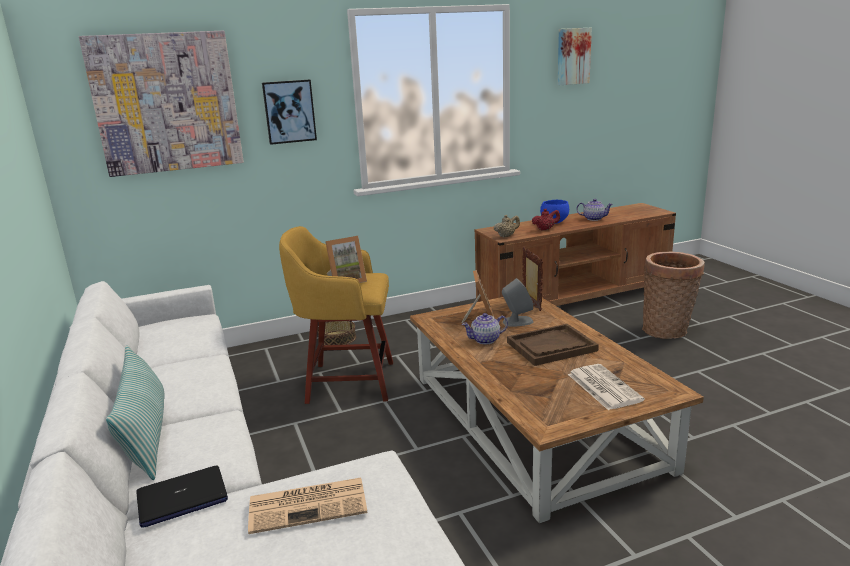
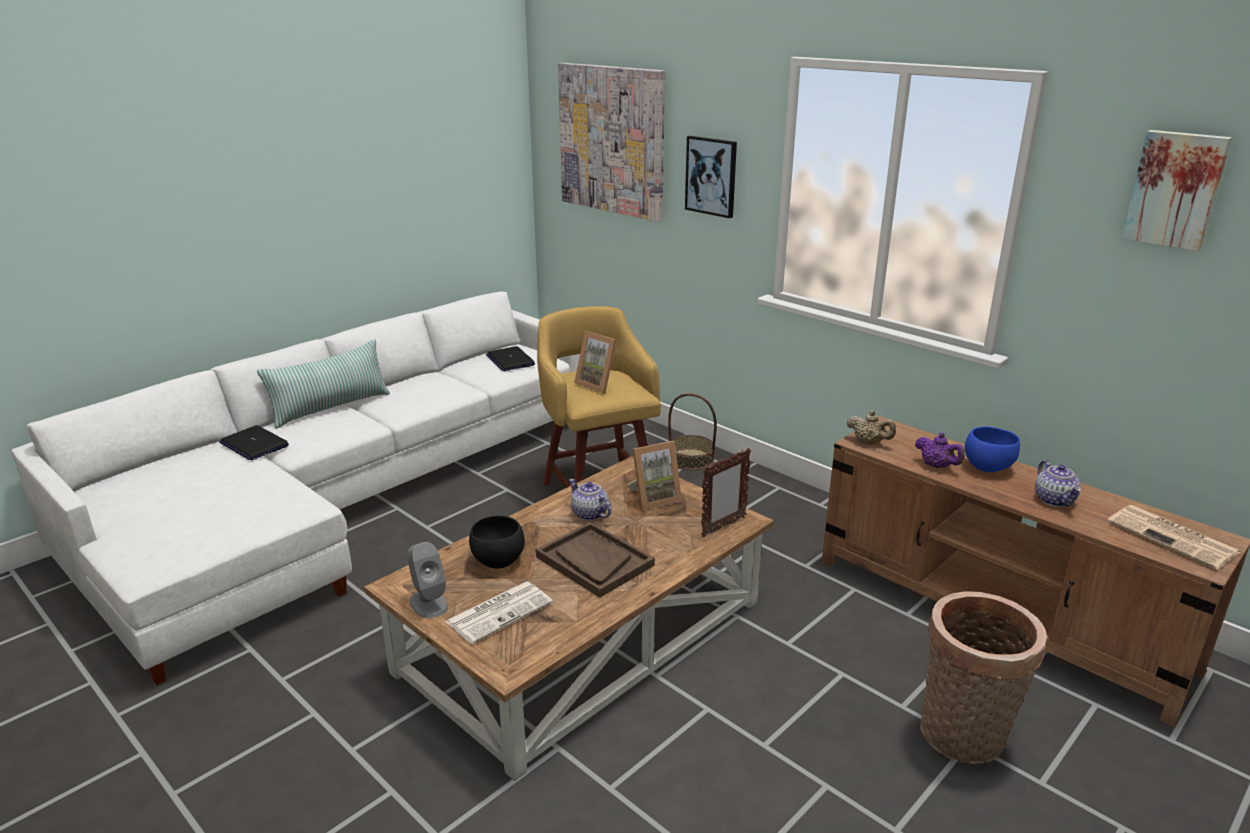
camera: 65 degrees right, 5 degrees up
newspaper [248,478,368,534] -> newspaper moved to [1107,505,1241,570]
grey speaker [502,278,533,327] -> grey speaker moved to [407,542,448,618]
red teapot [532,209,560,231] -> purple teapot [915,432,965,468]
none -> black bowl [469,516,525,569]
none -> laptop [486,346,535,371]

